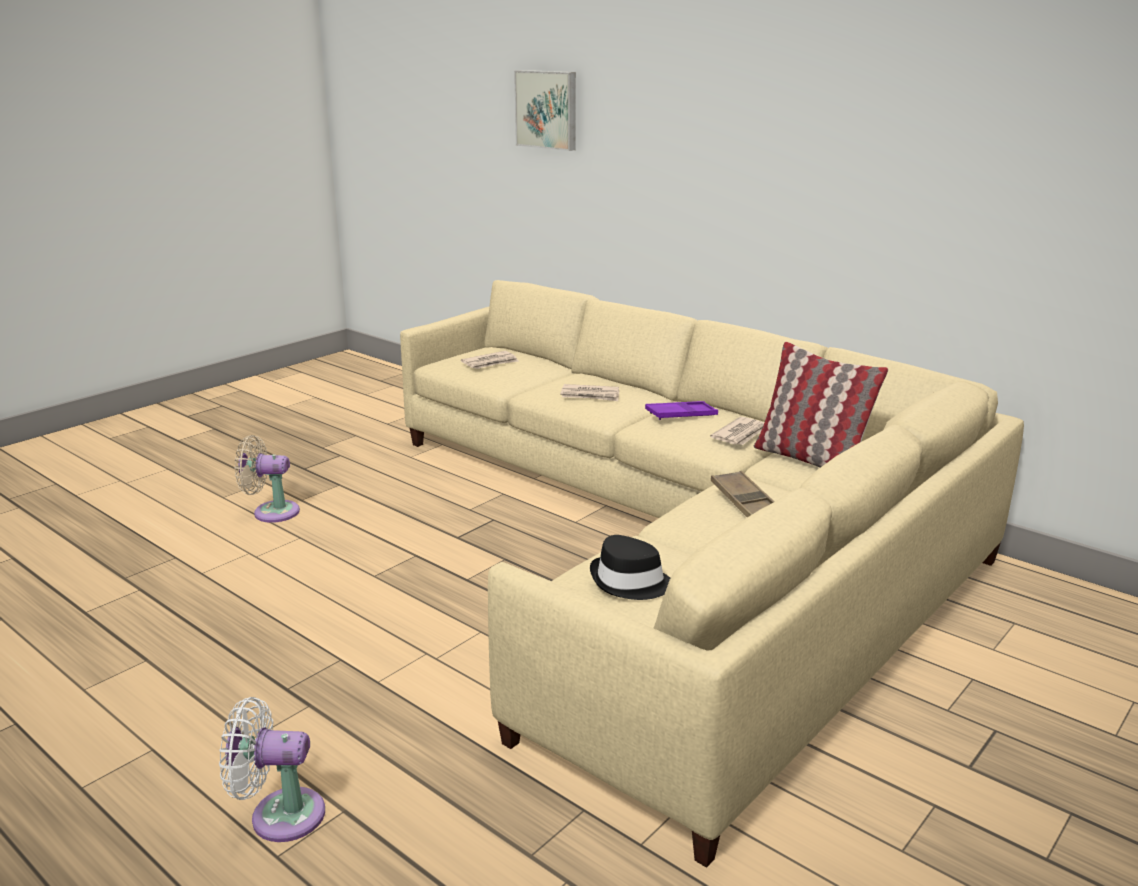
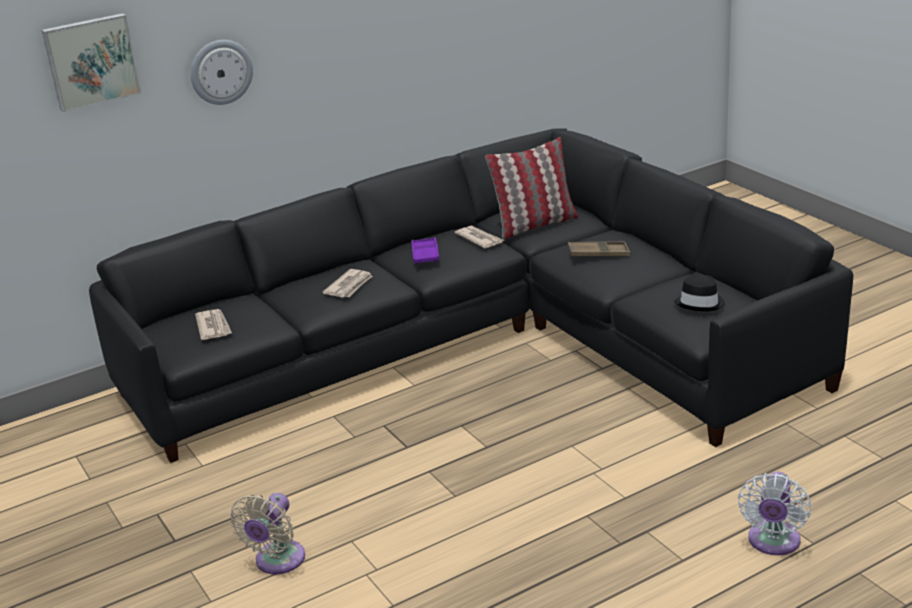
camera: 70 degrees left, 5 degrees up
beige sofa [400,280,1024,868] -> black sofa [89,128,853,463]
none -> wall clock [191,40,253,105]

